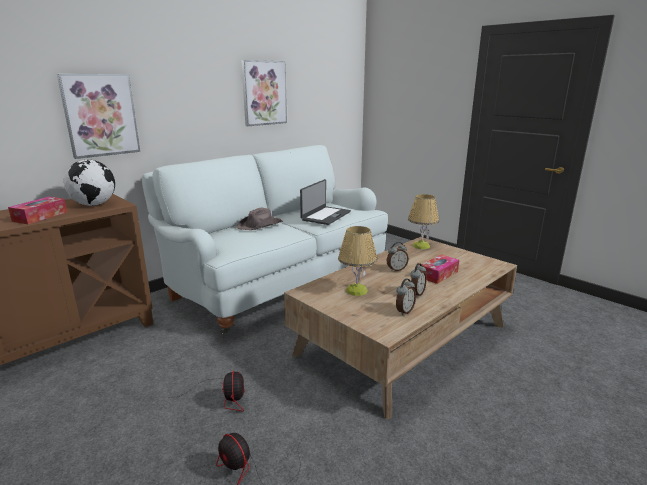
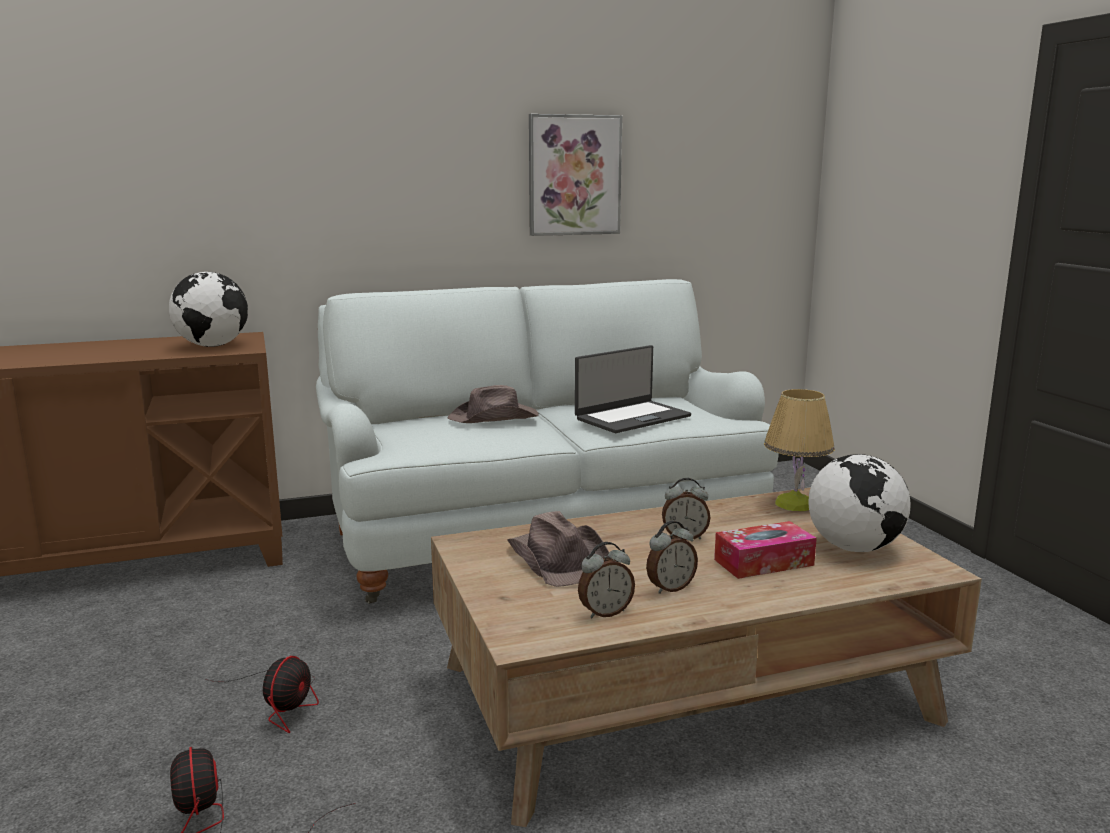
camera: 25 degrees right, 5 degrees down
tissue box [8,197,67,224] -> none
picture [57,74,140,159] -> none
table lamp [338,226,377,296] -> brown hat [508,511,610,587]
none -> globe [808,454,911,552]

